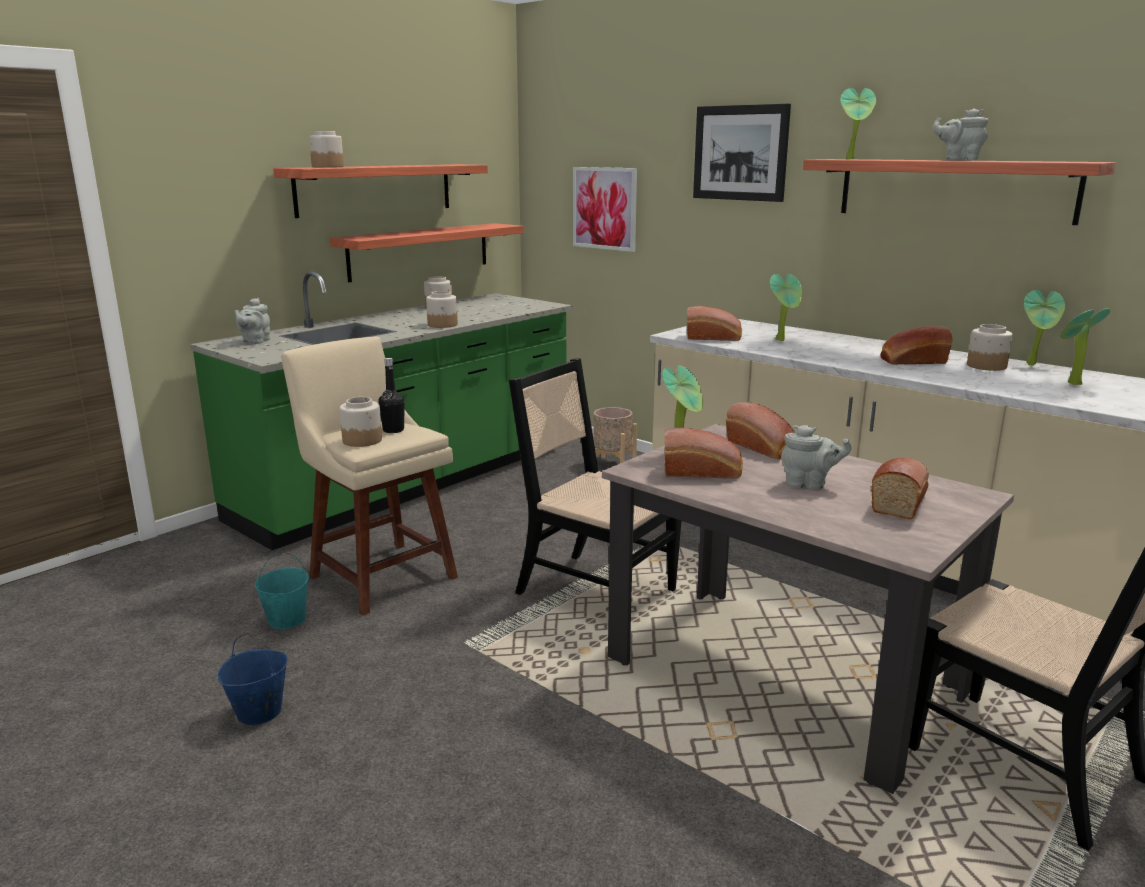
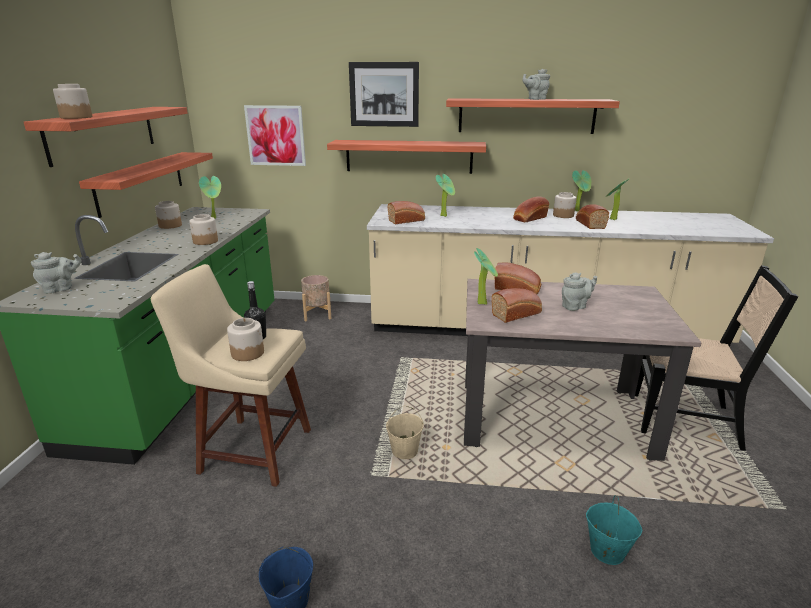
camera: 35 degrees left, 5 degrees up
grey teapot [234,298,270,344] -> grey teapot turned 105 degrees counterclockwise [31,252,81,294]
turquoise bucket [255,551,309,629] -> turquoise bucket moved to [586,495,642,565]
chair [509,358,681,595] -> none
potted plant [840,88,876,159] -> potted plant moved to [199,176,221,218]
bread [871,458,929,519] -> bread moved to [576,204,609,229]
none -> shelf [327,140,486,174]
none -> beige bucket [386,405,424,459]

